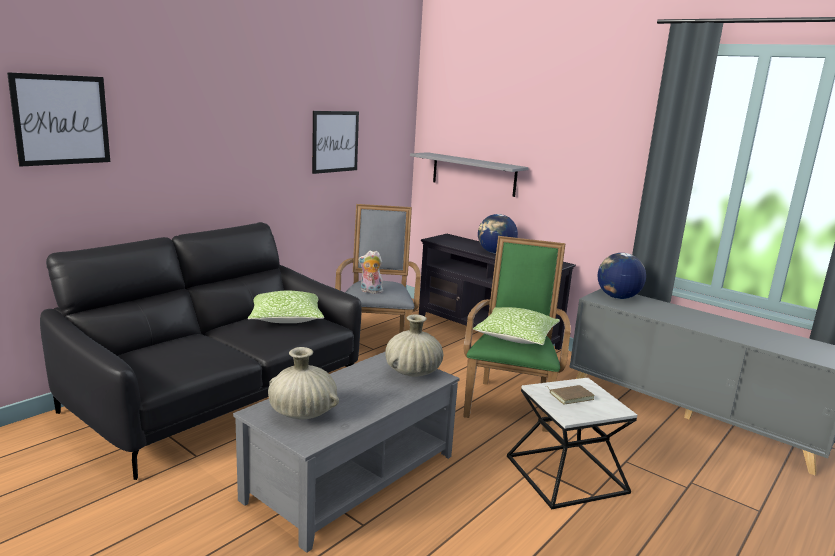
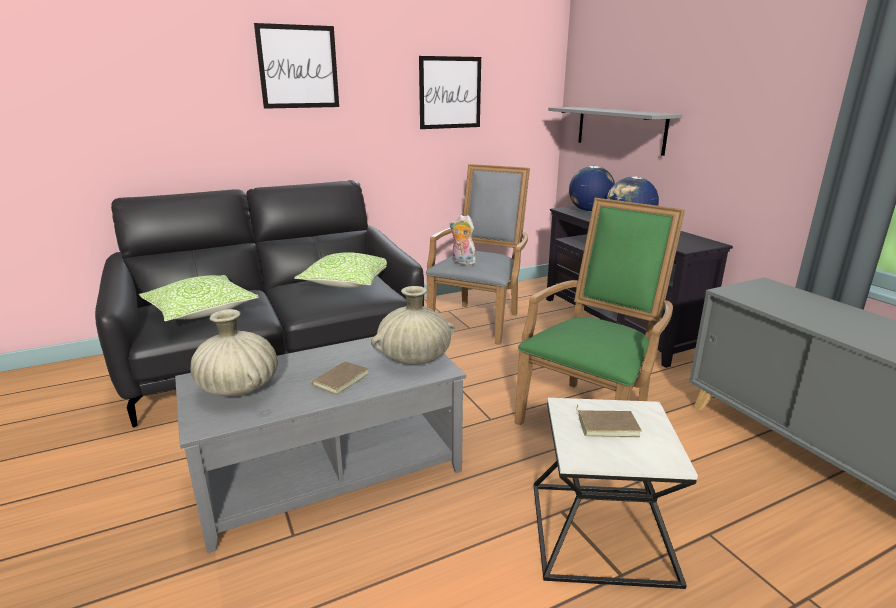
camera: 25 degrees right, 5 degrees up
picture [7,72,110,167] -> picture moved to [254,23,339,109]
pillow [473,307,560,345] -> pillow moved to [139,275,259,321]
globe [598,253,646,299] -> globe moved to [569,166,615,212]
none -> brown book [307,361,369,395]

